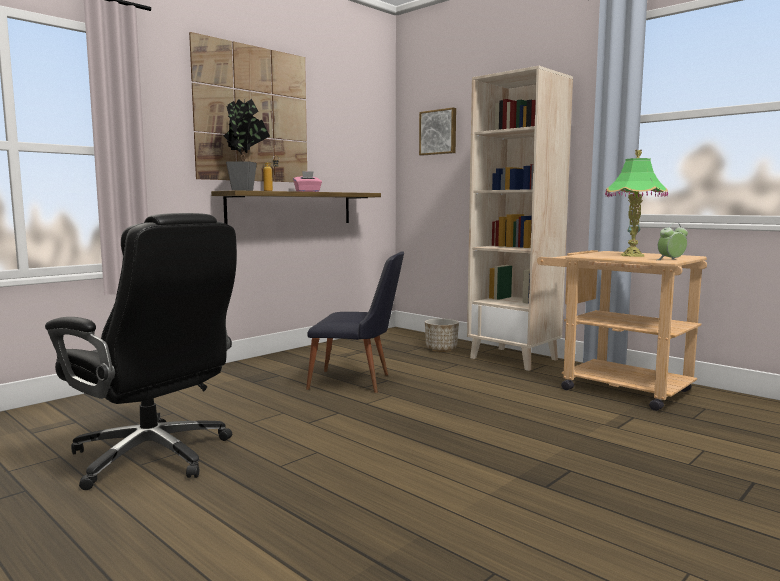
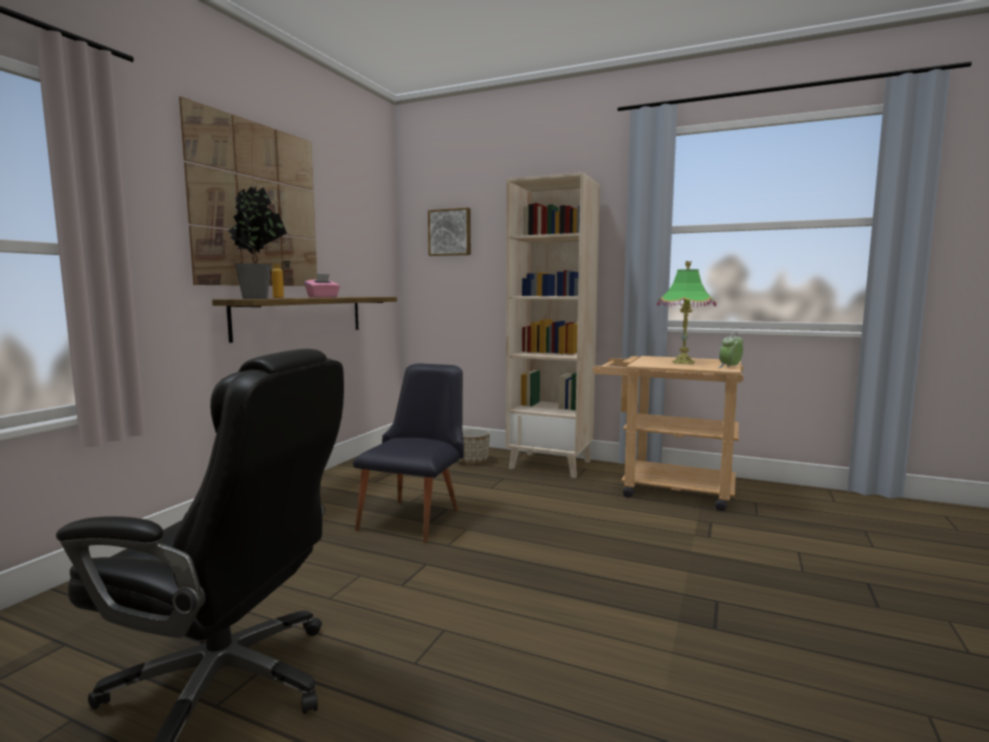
camera: 20 degrees left, 0 degrees up
black chair [306,251,404,393] -> black chair turned 60 degrees counterclockwise [353,363,464,543]

